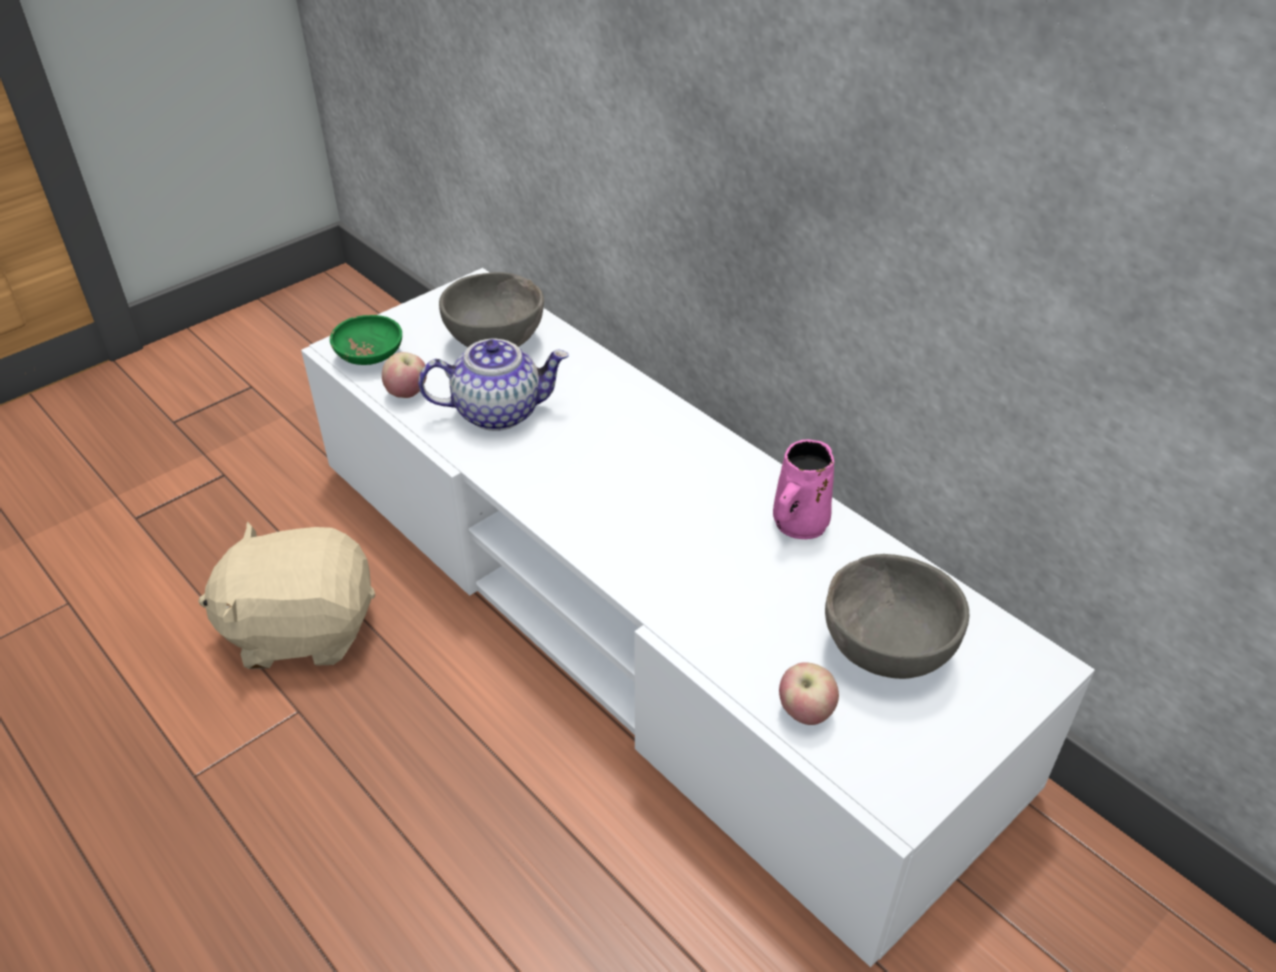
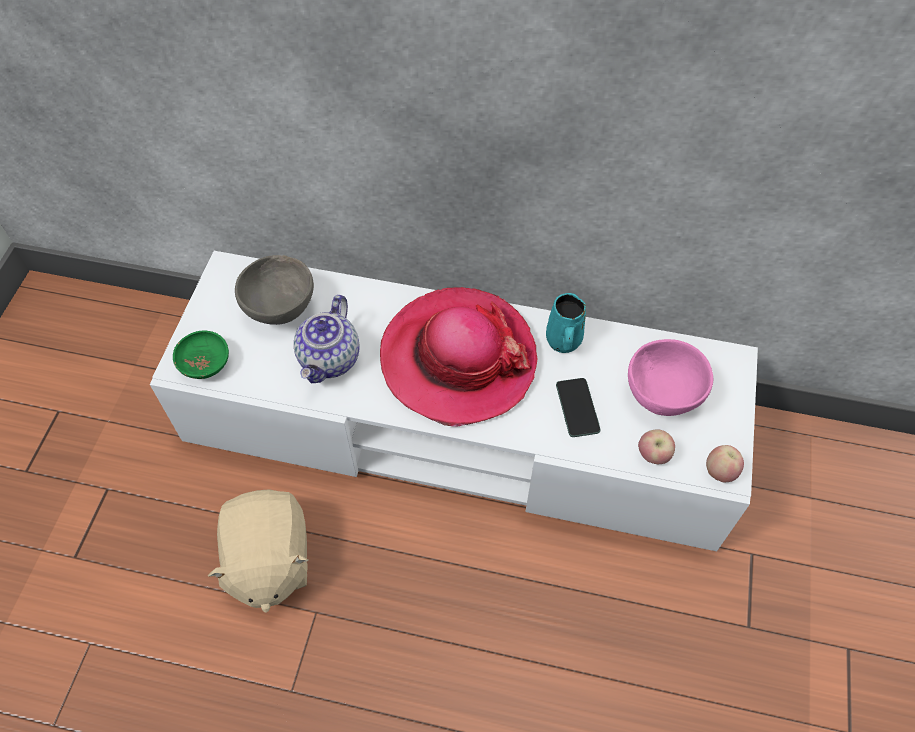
camera: 35 degrees left, 15 degrees up
beige plush toy [198,522,375,669] -> beige plush toy turned 60 degrees counterclockwise [208,489,309,613]
apple [382,352,427,398] -> apple moved to [706,445,744,482]
teapot [418,338,569,431] -> teapot turned 150 degrees clockwise [294,295,359,383]
pink mug [773,440,834,539] -> turquoise mug [546,293,586,353]
grey bowl [825,554,969,679] -> pink bowl [628,339,713,416]
none -> hat [380,287,537,427]
none -> phone [556,378,601,437]

